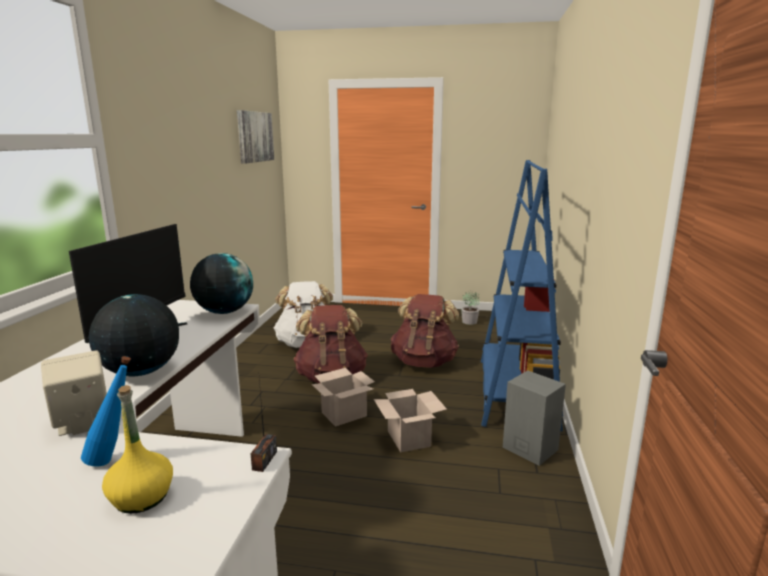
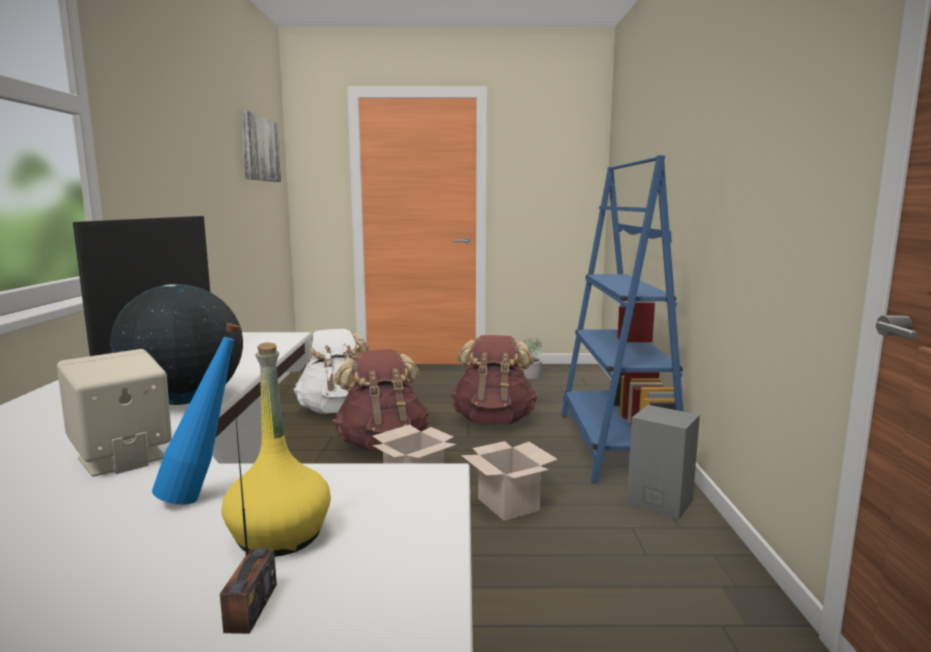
camera: 10 degrees left, 5 degrees down
globe [190,253,253,314] -> none
radio [250,379,277,472] -> radio moved to [220,408,277,634]

